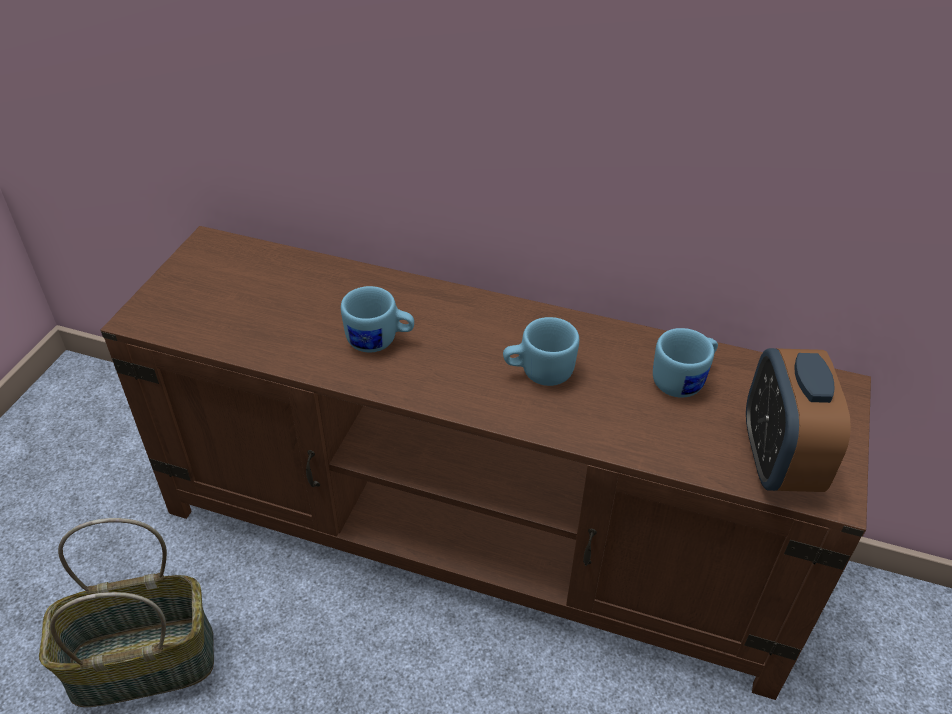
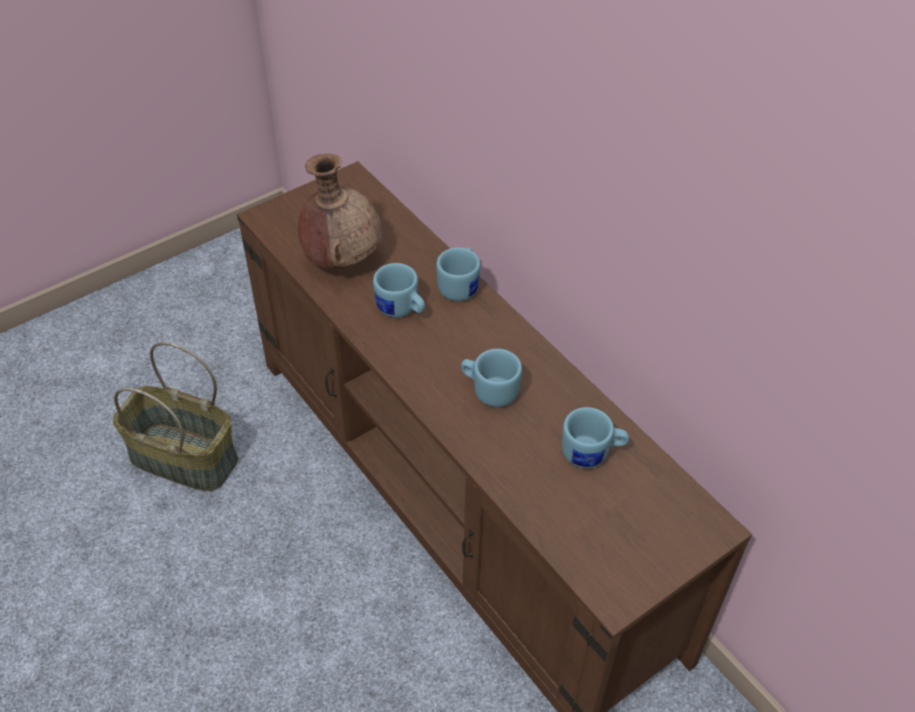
camera: 35 degrees right, 5 degrees up
alarm clock [746,348,851,492] -> none
none -> brown vase [298,154,382,268]
none -> blue mug [436,247,480,301]

